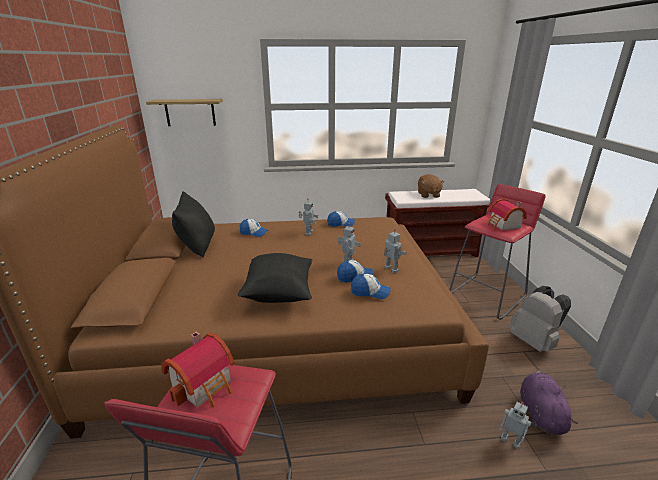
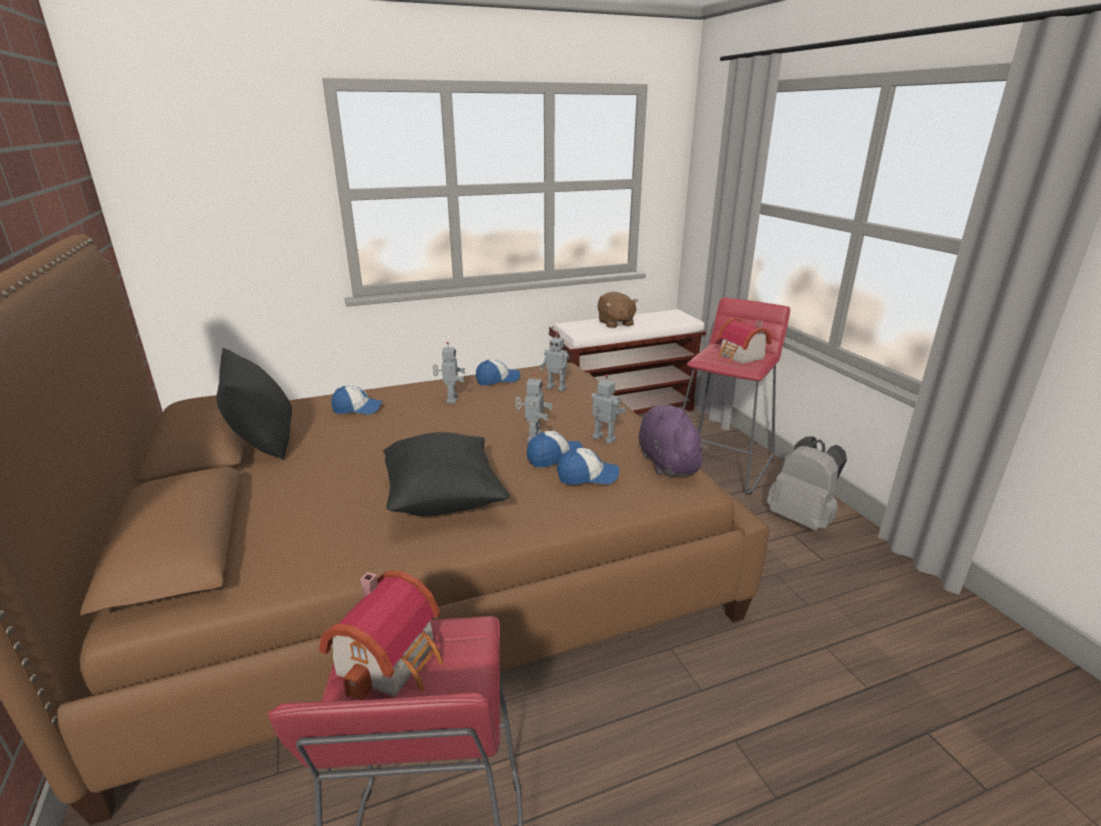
camera: 15 degrees left, 0 degrees up
shelf [146,99,223,126] -> none
toy robot [500,402,532,449] -> toy robot moved to [540,332,569,391]
purple plush toy [520,371,578,435] -> purple plush toy moved to [639,404,709,476]

